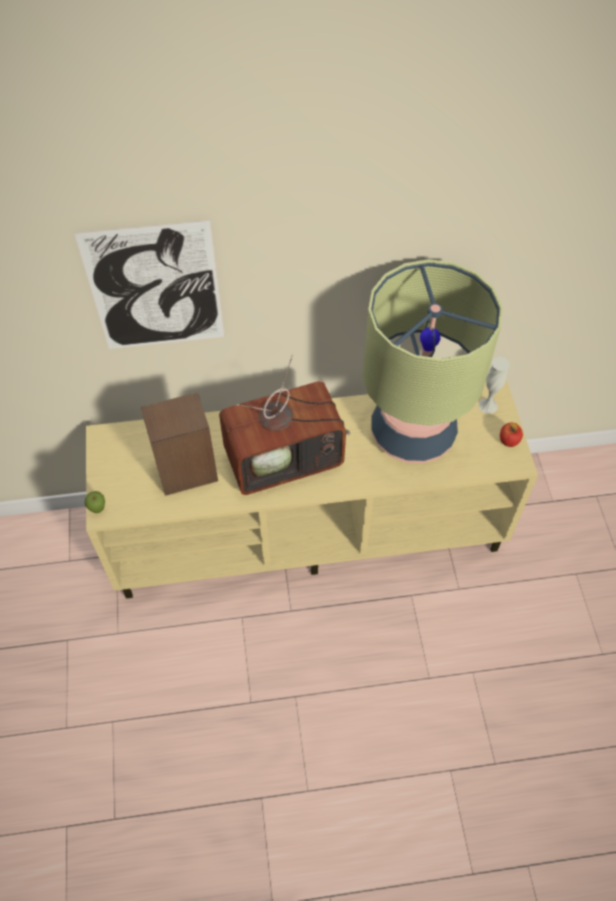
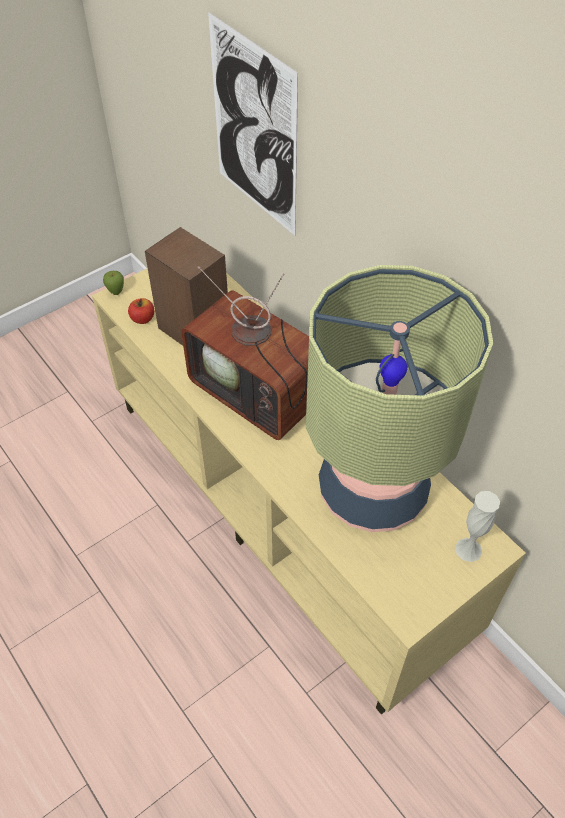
camera: 60 degrees right, 5 degrees down
apple [500,423,523,447] -> apple moved to [128,298,154,324]

